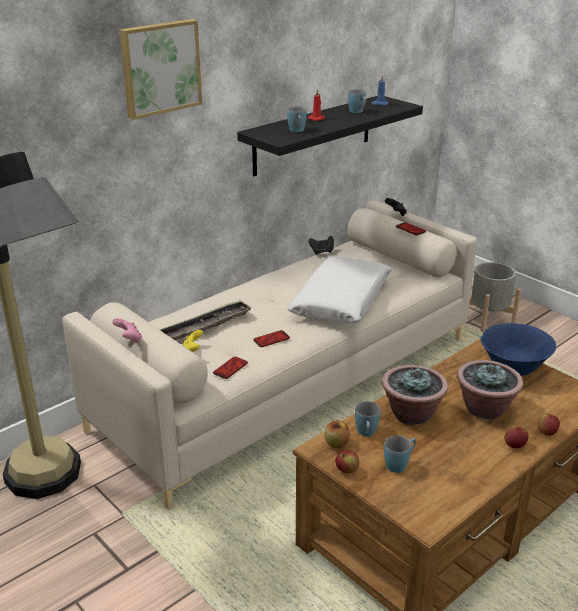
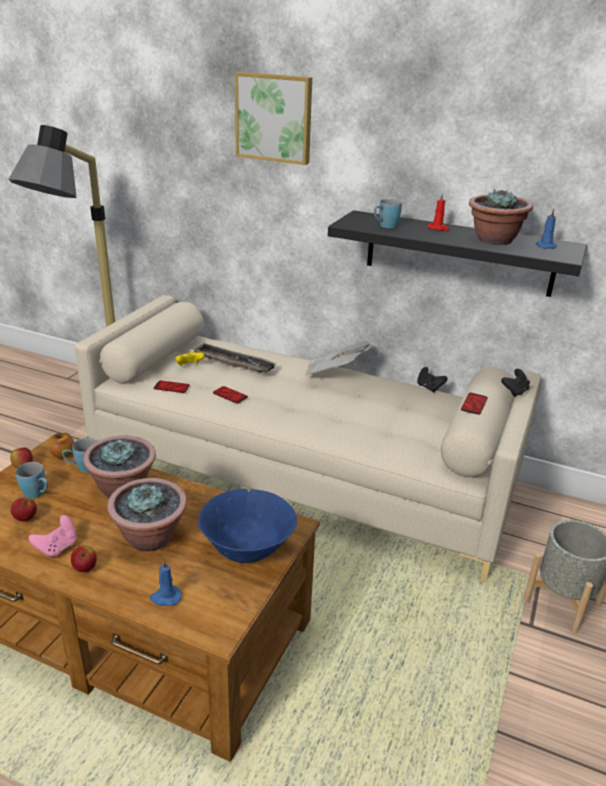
camera: 65 degrees right, 0 degrees up
pink game controller [112,318,142,343] -> pink game controller moved to [29,515,77,558]
white pillow [287,256,392,323] -> none
blue mug [348,89,366,113] -> potted plant [469,189,533,245]
apple [537,414,560,436] -> apple moved to [11,497,37,522]
none -> blue candle [150,559,182,606]
none -> newspaper [305,341,371,375]

